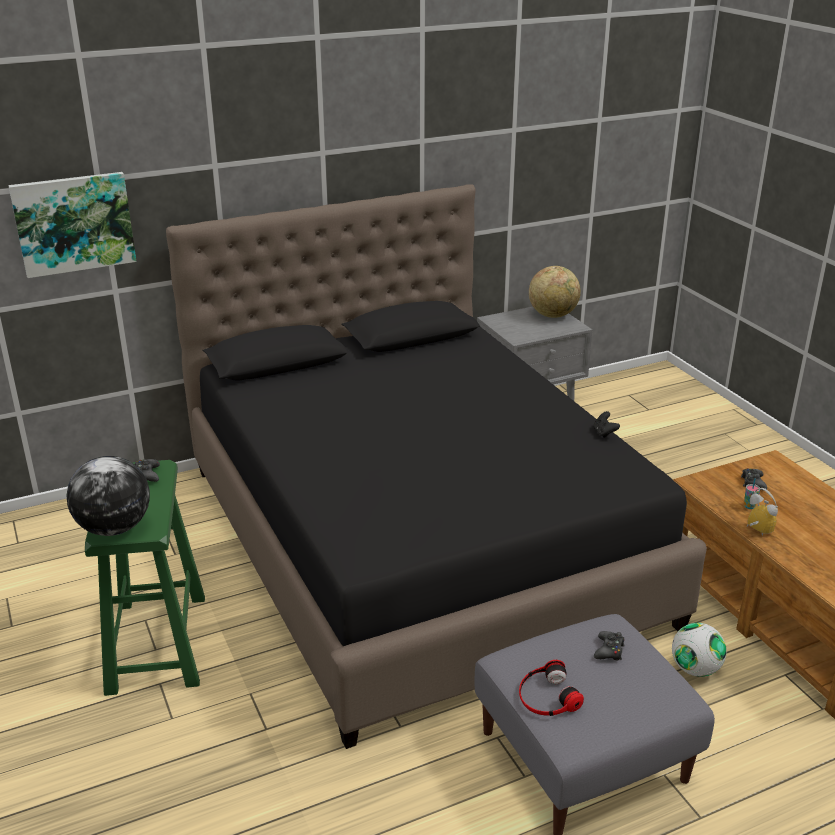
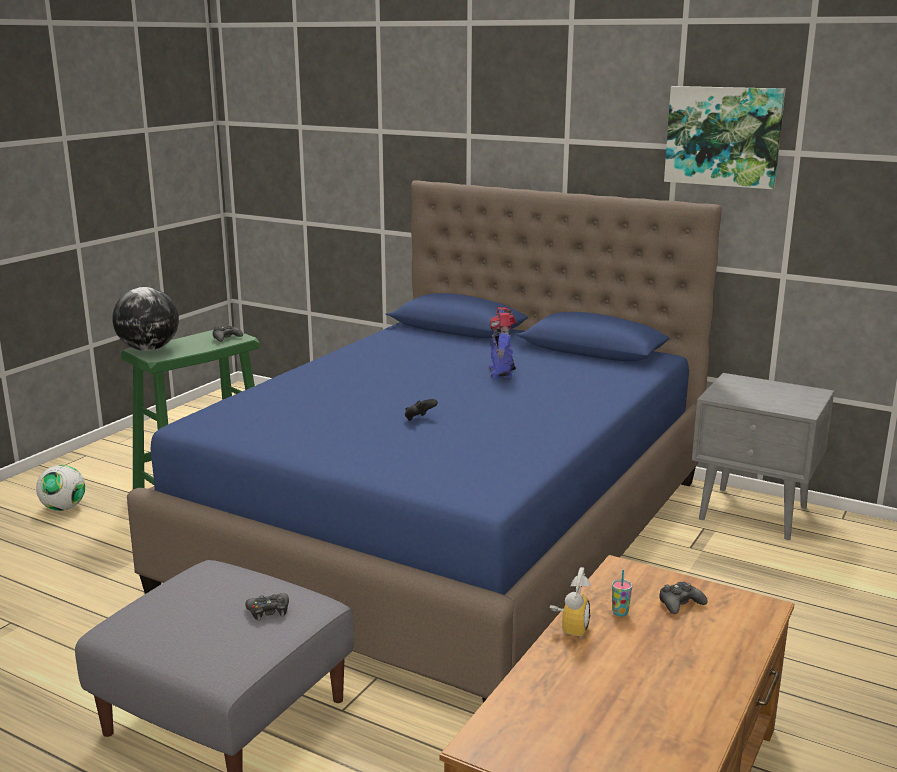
camera: 55 degrees right, 10 degrees down
picture [8,172,137,278] -> picture moved to [664,86,786,189]
black bed [166,184,707,749] -> blue bed [127,180,722,703]
headphones [519,660,584,716] -> none
globe [529,266,581,318] -> none
black game controller [593,411,620,438] -> black game controller moved to [405,399,438,421]
football [672,623,727,677] -> football moved to [36,465,85,511]
none -> toy robot [489,307,516,378]

